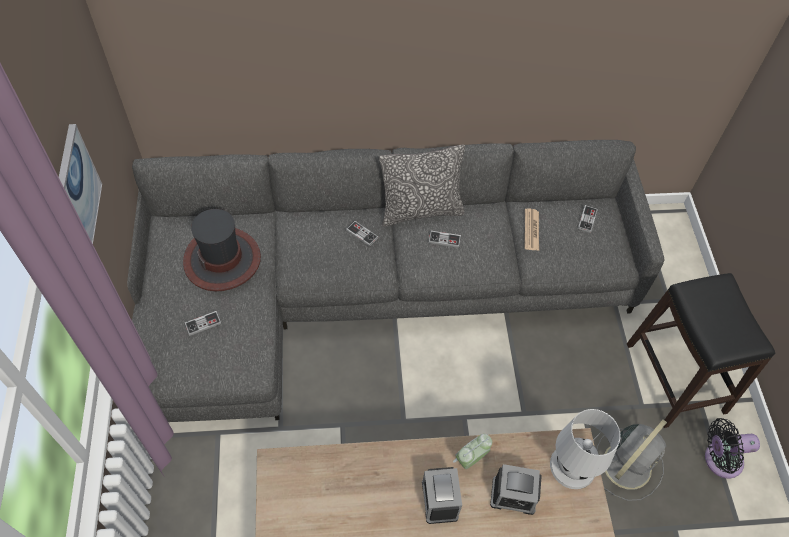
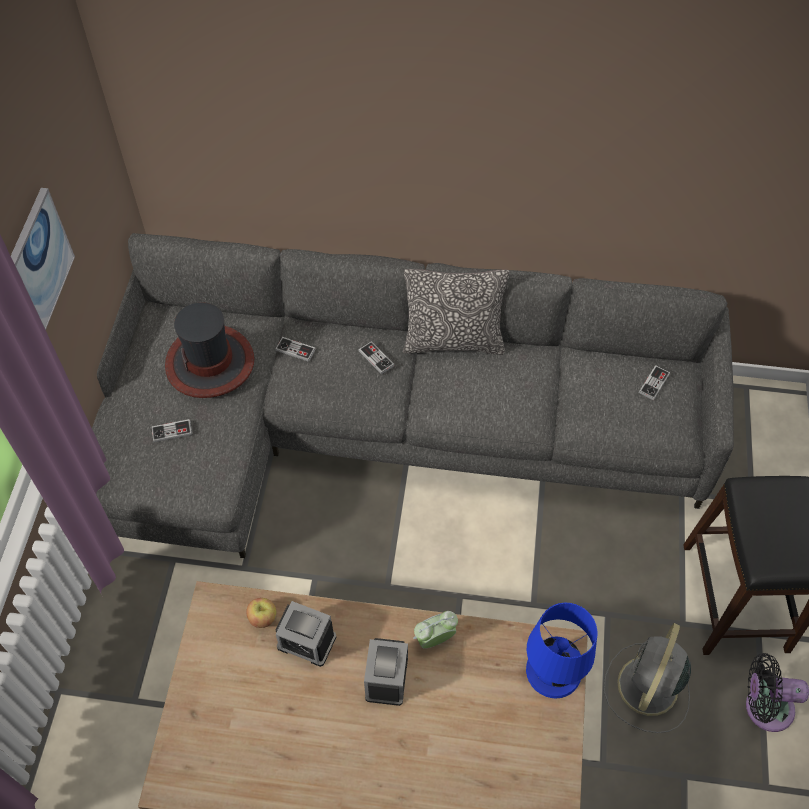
camera: 15 degrees right, 0 degrees up
game controller [428,231,461,248] -> game controller moved to [275,337,316,362]
alarm clock [490,464,542,515] -> alarm clock moved to [276,601,336,667]
newspaper [525,209,539,251] -> none
white table lamp [550,409,621,489] -> blue table lamp [526,603,597,698]
grey fan [597,419,667,501] -> grey fan turned 150 degrees clockwise [604,623,691,733]
none -> apple [246,598,276,628]

